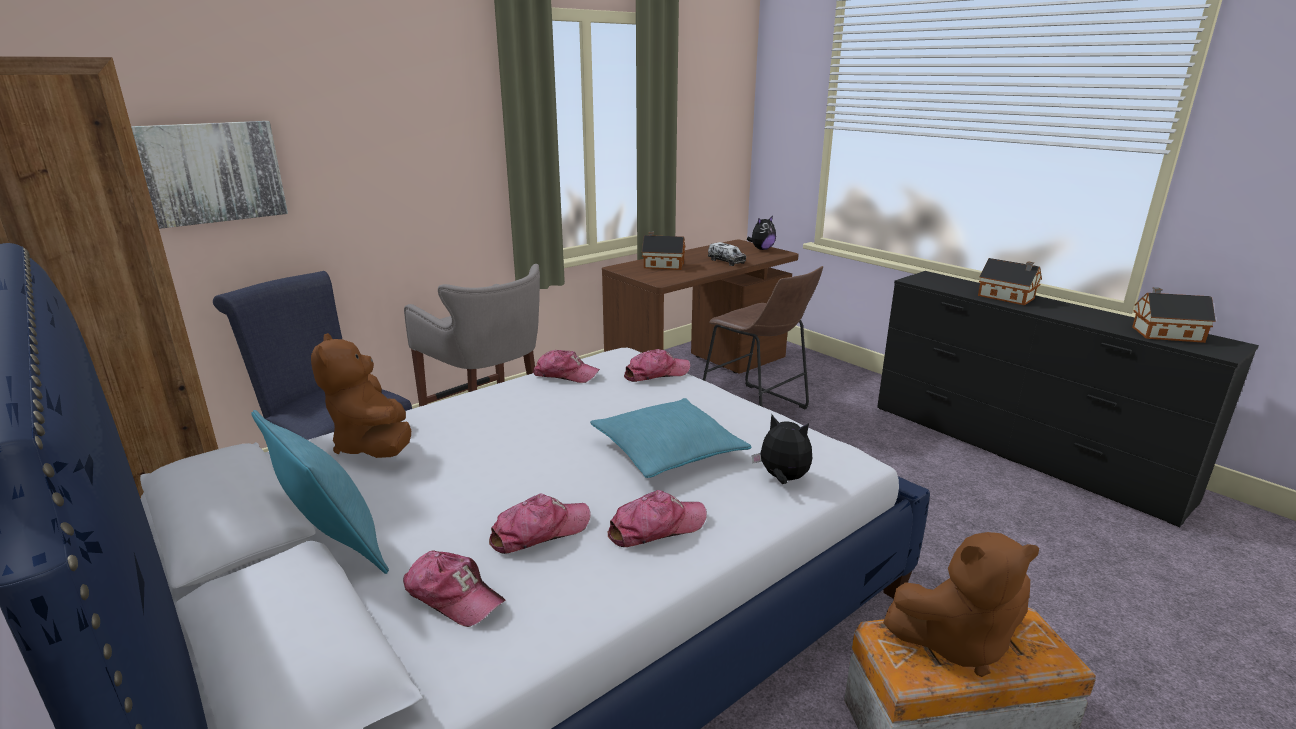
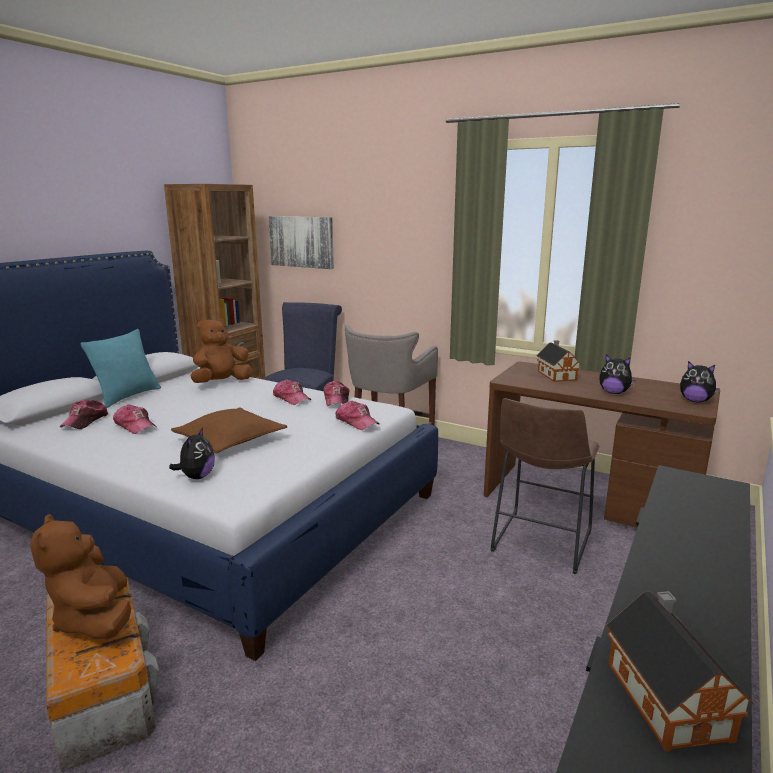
camera: 70 degrees right, 5 degrees down
turquoise pillow [590,398,751,478] -> brown pillow [171,407,287,453]
cap [608,490,707,547] -> cap moved to [273,379,311,405]
toy truck [708,242,746,266] -> plush toy [599,355,636,394]
toy house [978,258,1042,305] -> none

